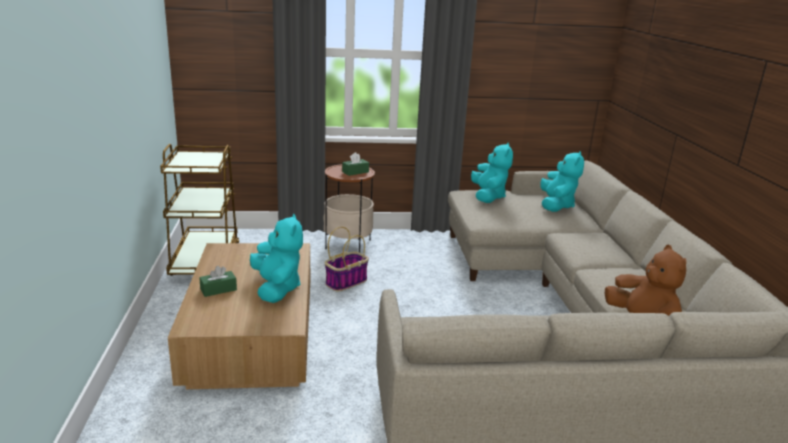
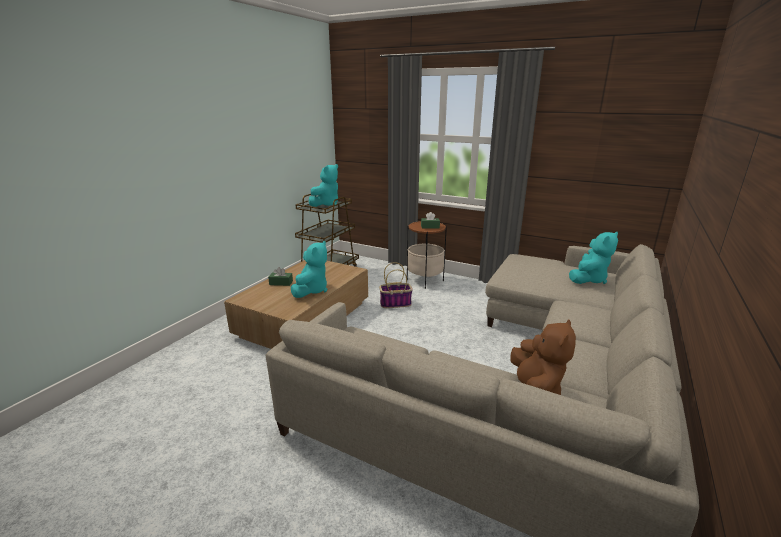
camera: 35 degrees right, 0 degrees up
turquoise plush toy [471,143,513,203] -> turquoise plush toy moved to [309,164,338,207]

